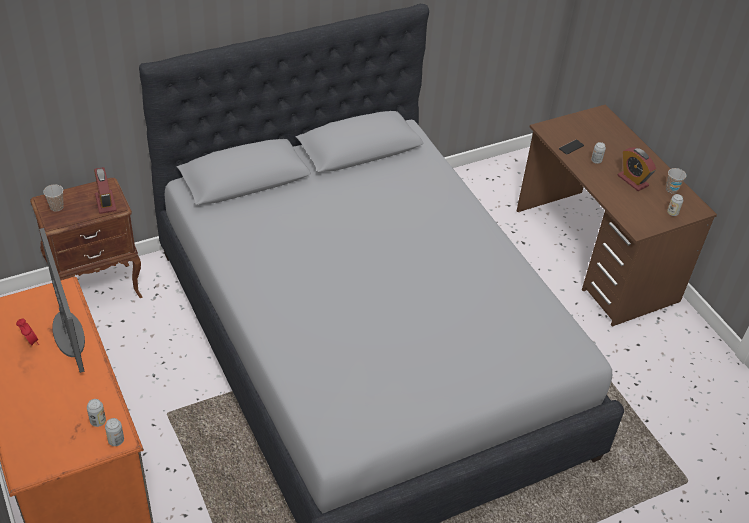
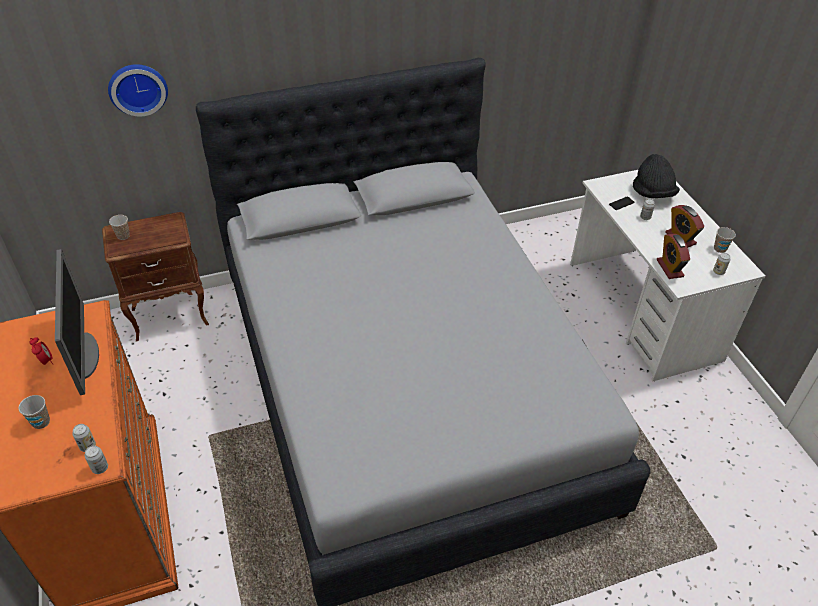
camera: 10 degrees right, 0 degrees up
alarm clock [94,167,117,214] -> alarm clock moved to [656,234,690,279]
brown desk [517,104,717,327] -> white desk [570,170,766,381]
none -> cup [18,395,50,429]
none -> wall clock [108,64,168,116]
none -> black hat [633,154,680,198]

